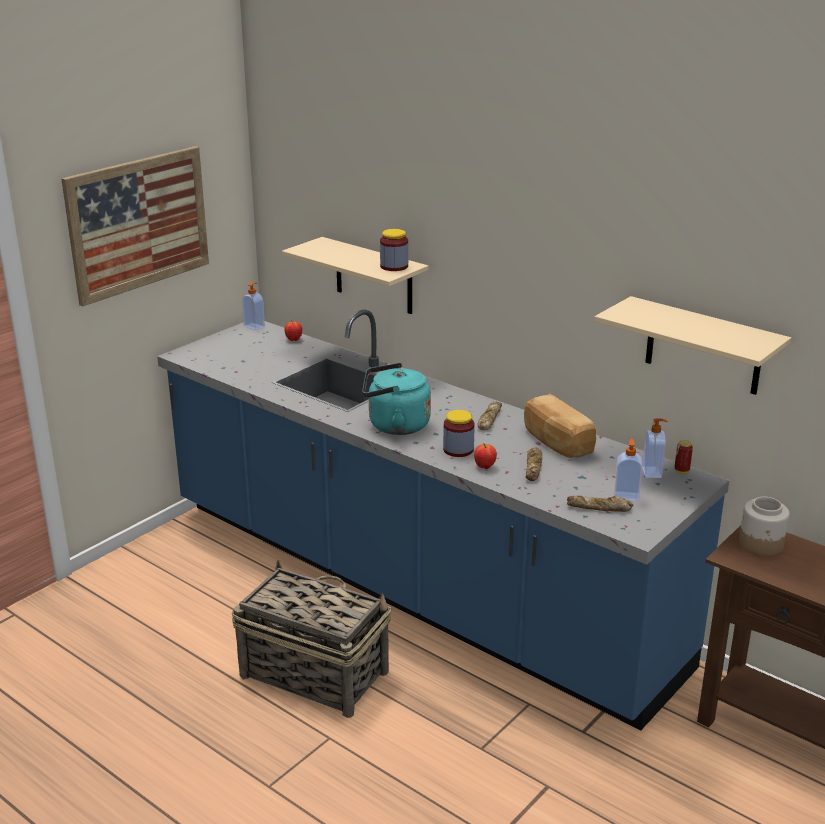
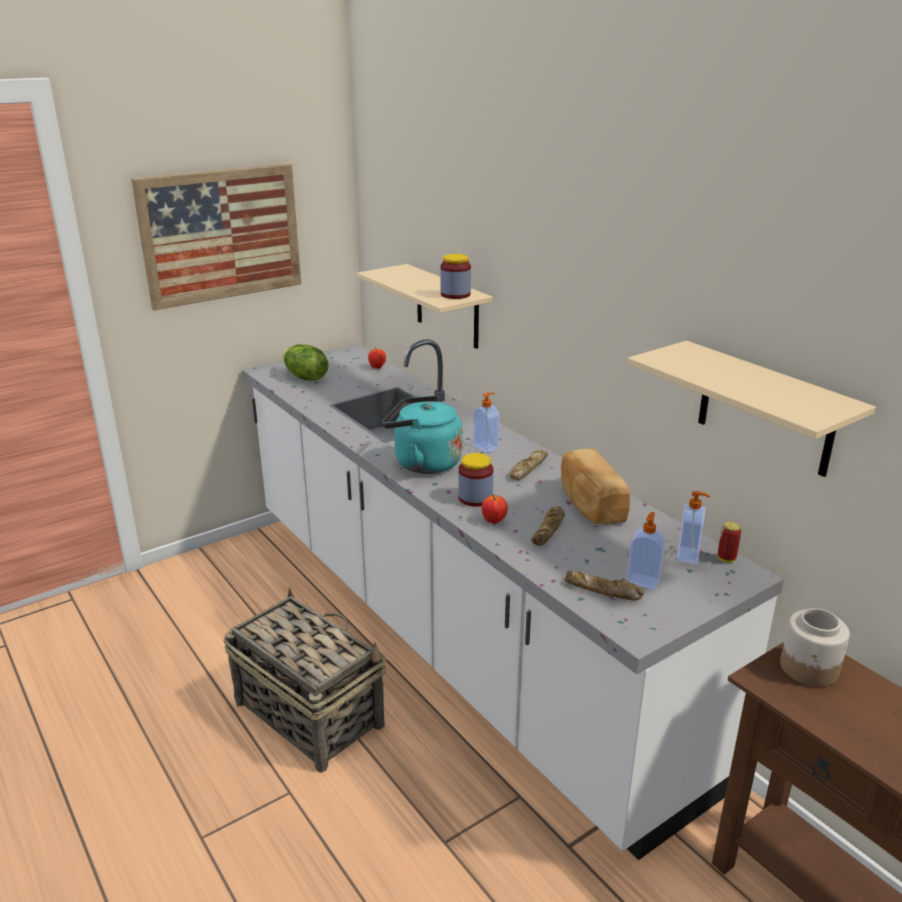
camera: 15 degrees right, 0 degrees up
blue counter [157,310,730,730] -> white counter [242,339,784,860]
soap dispenser [242,282,265,330] -> soap dispenser moved to [473,392,500,453]
none -> lettuce [282,344,329,381]

